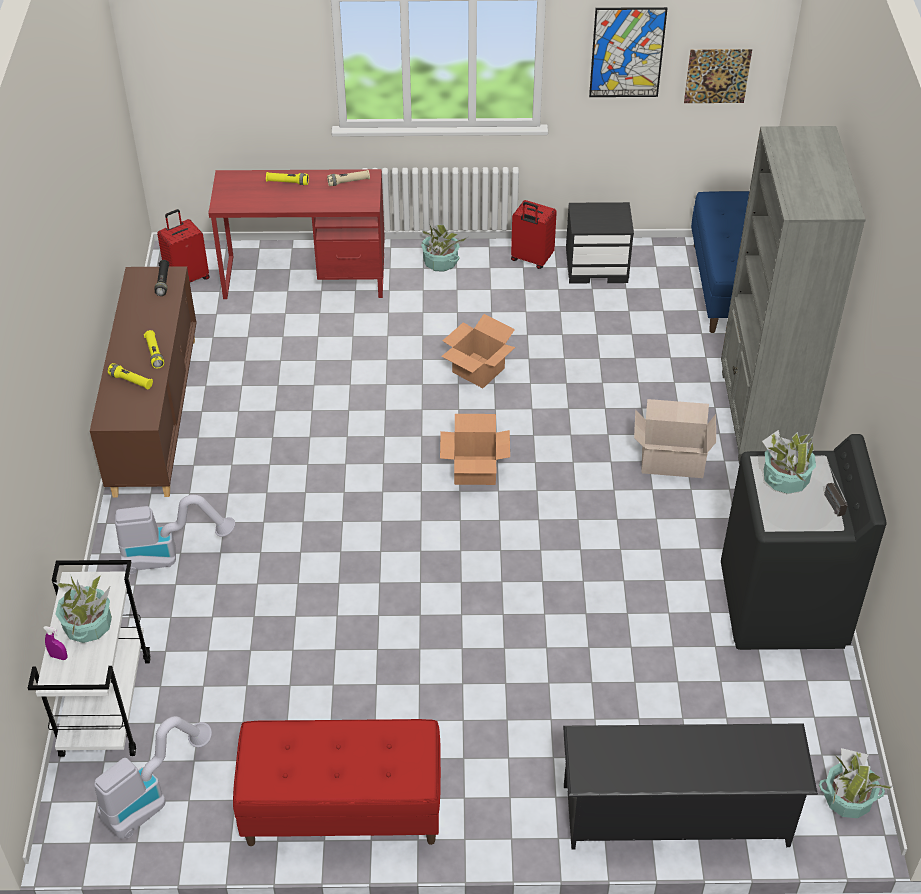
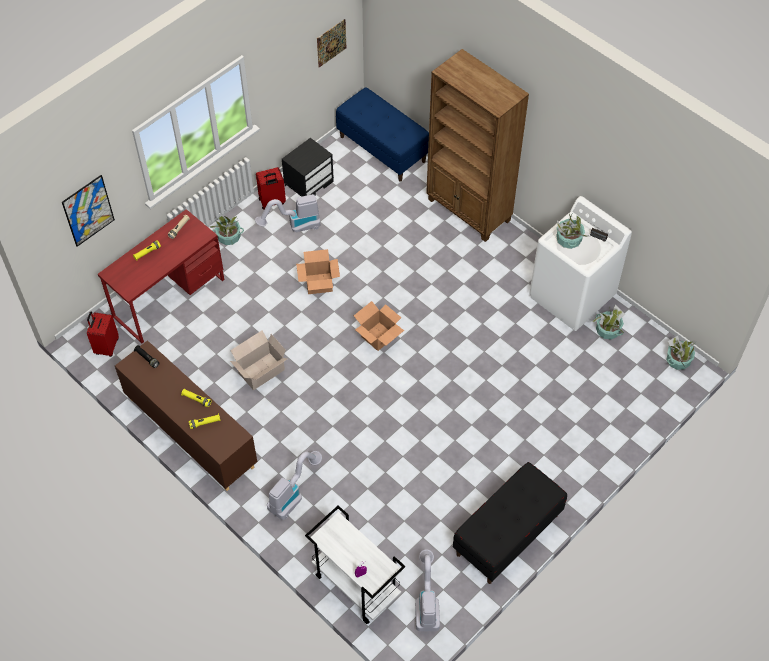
camera: 45 degrees left, 10 degrees up
potted plant [53,574,112,643] -> potted plant moved to [591,304,625,340]
red bench [233,719,441,846] -> black bench [453,462,567,584]
black shoe rack [563,723,818,850] -> none
picture [589,7,668,97] -> picture moved to [62,175,115,247]
cardboard box [634,399,716,478] -> cardboard box moved to [230,331,287,390]
grey bookcase [721,126,866,464] -> brown bookcase [426,49,529,242]
black washing machine [721,434,886,650] -> white washing machine [529,196,632,331]
none -> vacuum cleaner [255,194,320,232]

